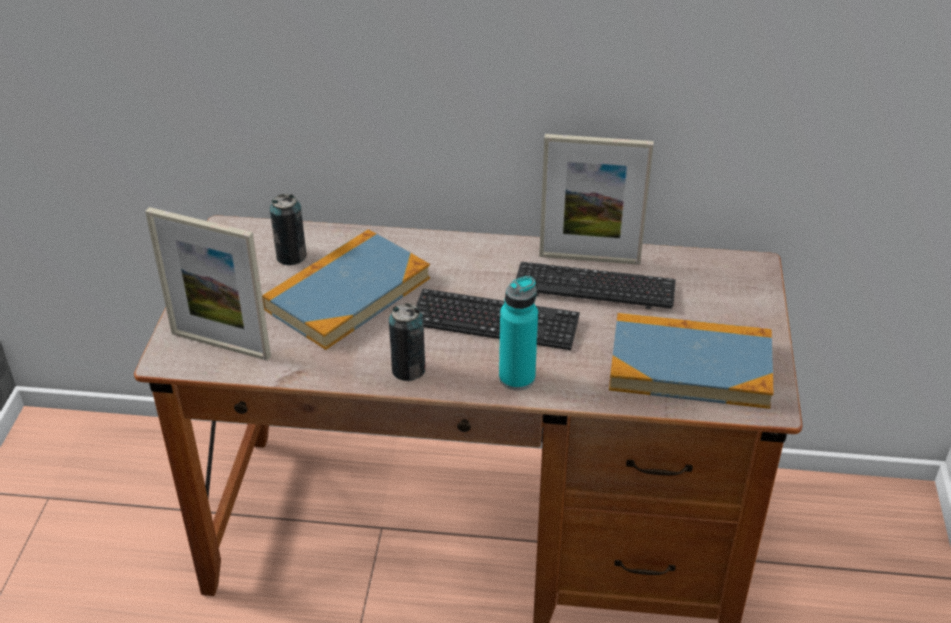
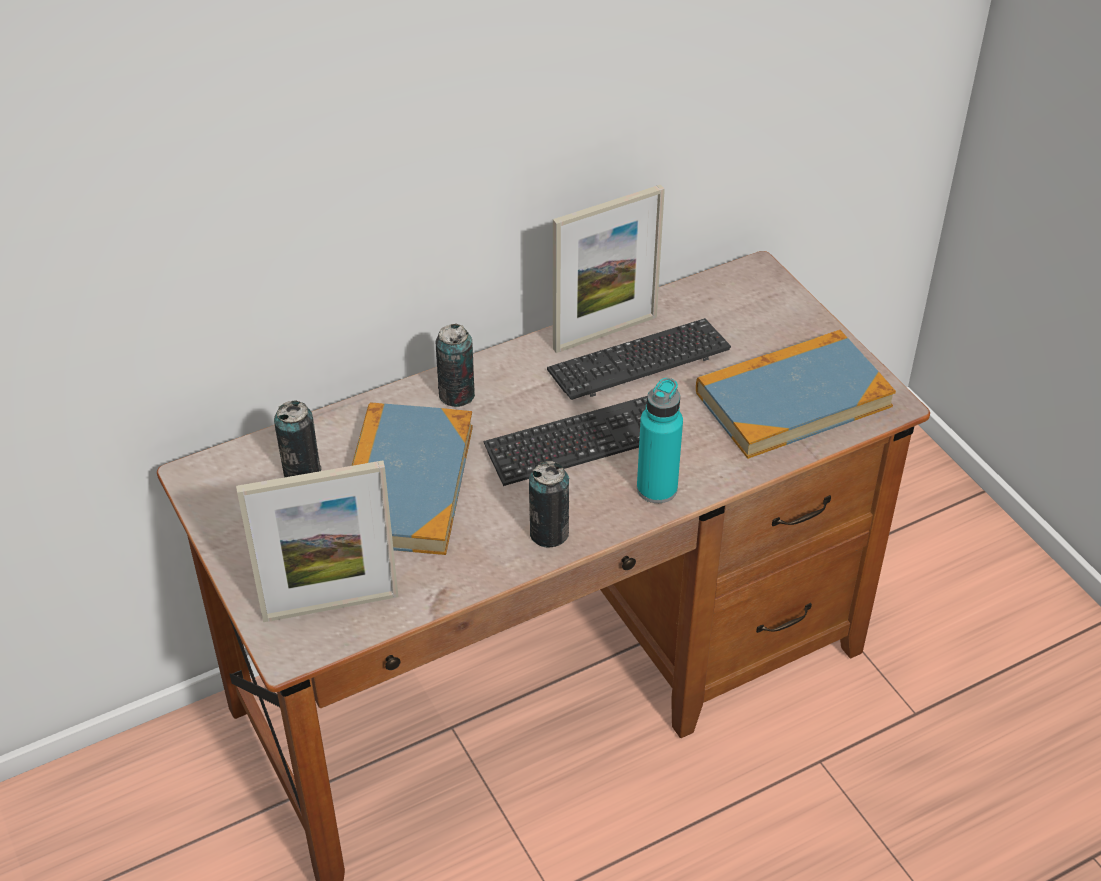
camera: 35 degrees left, 5 degrees up
none -> can [436,324,475,407]

